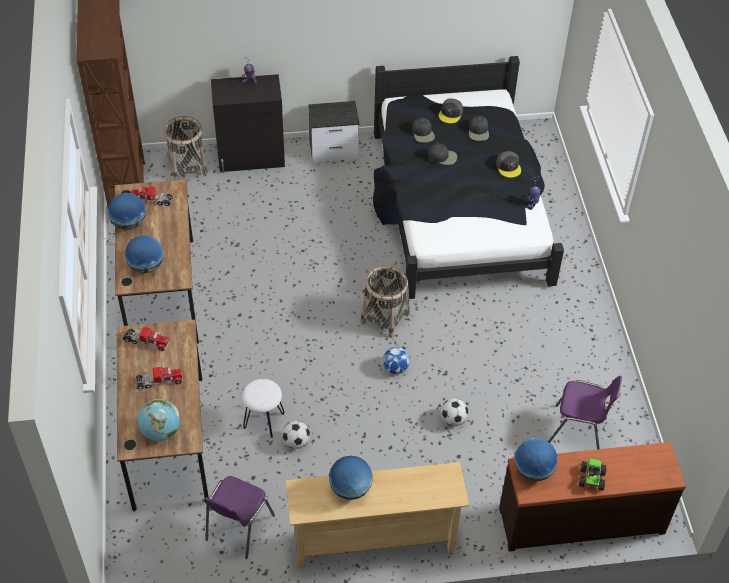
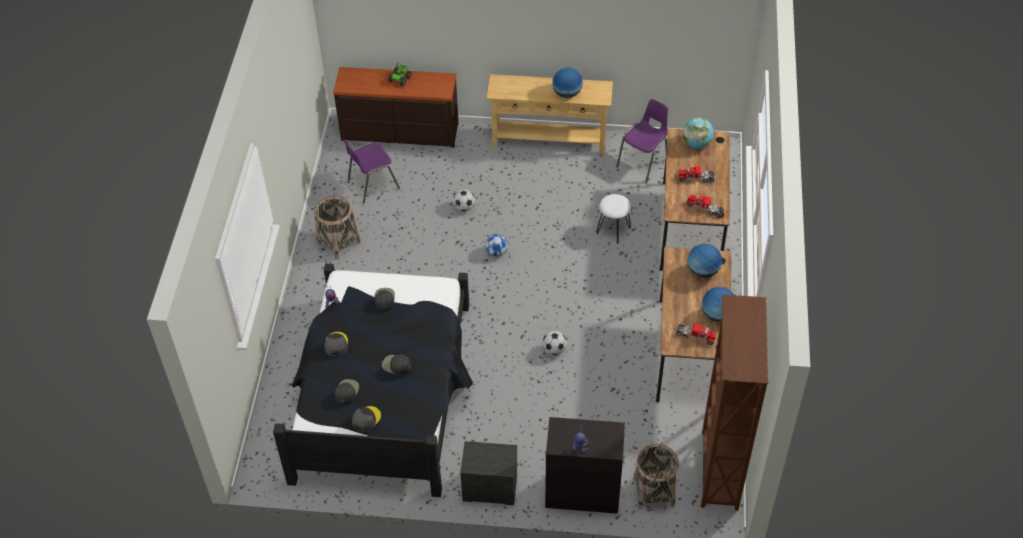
camera: 165 degrees left, 0 degrees up
football [282,421,310,449] -> football moved to [543,331,567,355]
basket [360,265,410,338] -> basket moved to [314,196,361,260]
black cap [412,117,435,143] -> black cap moved to [375,288,395,311]
globe [514,438,558,481] -> none
purple chair [548,376,622,449] -> purple chair turned 60 degrees counterclockwise [342,139,400,204]

